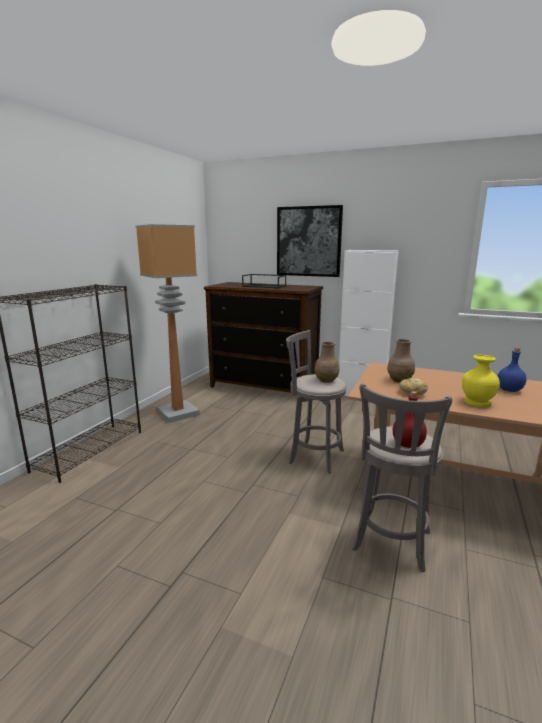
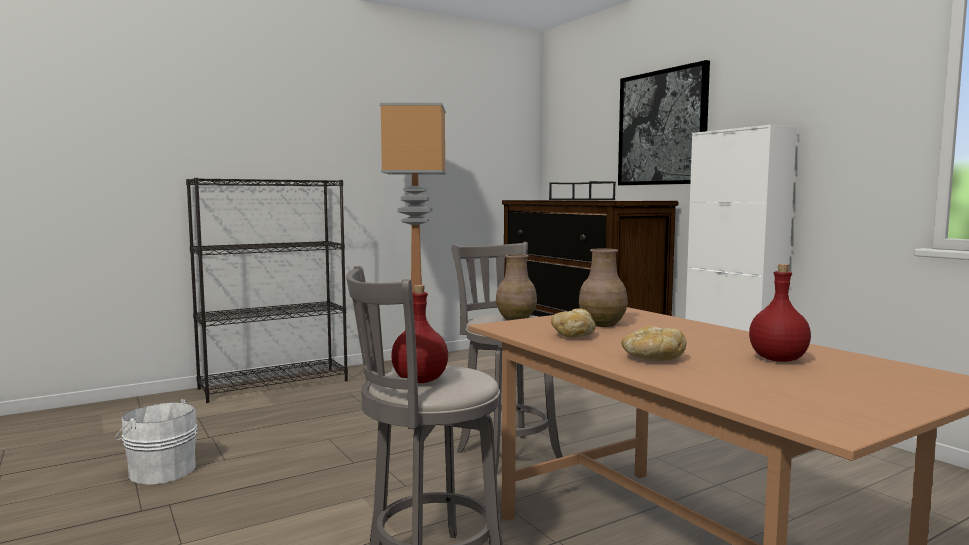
camera: 35 degrees right, 10 degrees down
yellow vase [462,355,500,407] -> bread [621,326,686,361]
blue bottle [498,348,526,392] -> red bottle [749,264,811,362]
none -> white bucket [115,399,198,484]

